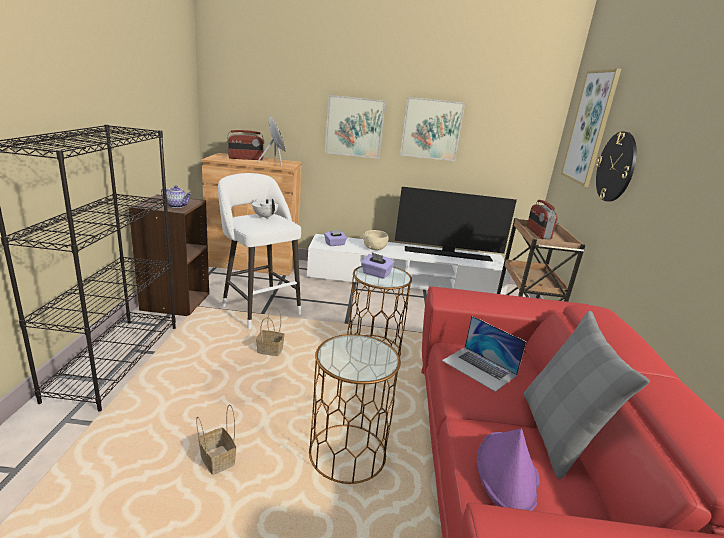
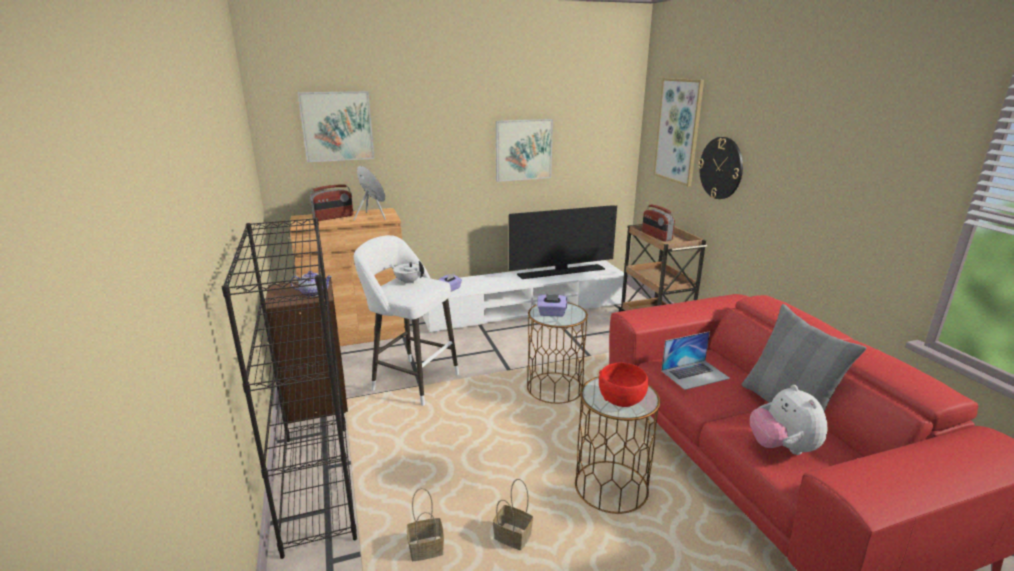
camera: 20 degrees left, 0 degrees up
basket [256,307,285,356] -> basket moved to [407,488,444,561]
picture [325,95,386,159] -> picture moved to [298,91,375,162]
beige bowl [363,230,389,250] -> none
laptop [442,316,526,392] -> laptop turned 45 degrees counterclockwise [661,331,730,390]
purple hat [477,428,540,511] -> plush toy [750,385,827,455]
none -> red bowl [599,362,648,407]

